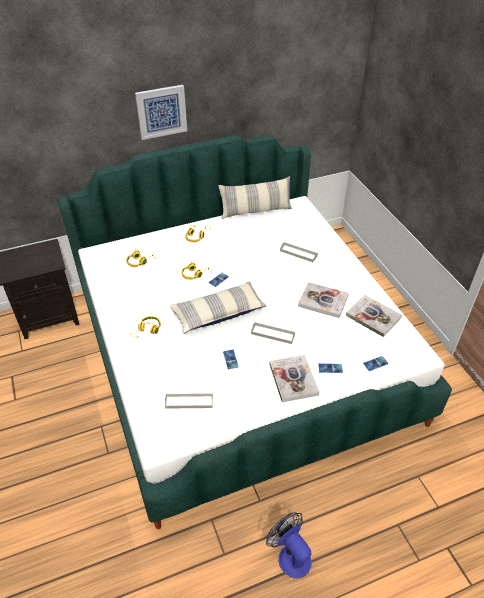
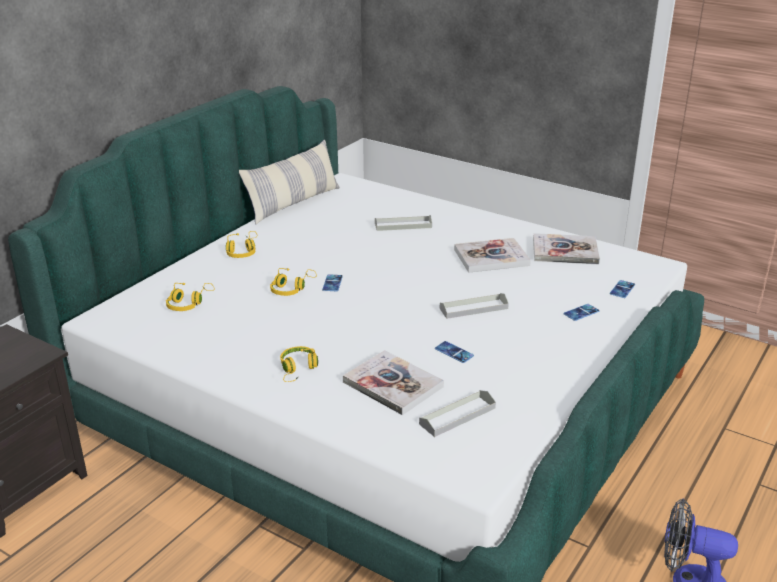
camera: 35 degrees left, 15 degrees down
picture [135,85,187,140] -> none
pillow [170,281,267,333] -> none
book [269,355,319,402] -> book moved to [343,350,444,415]

